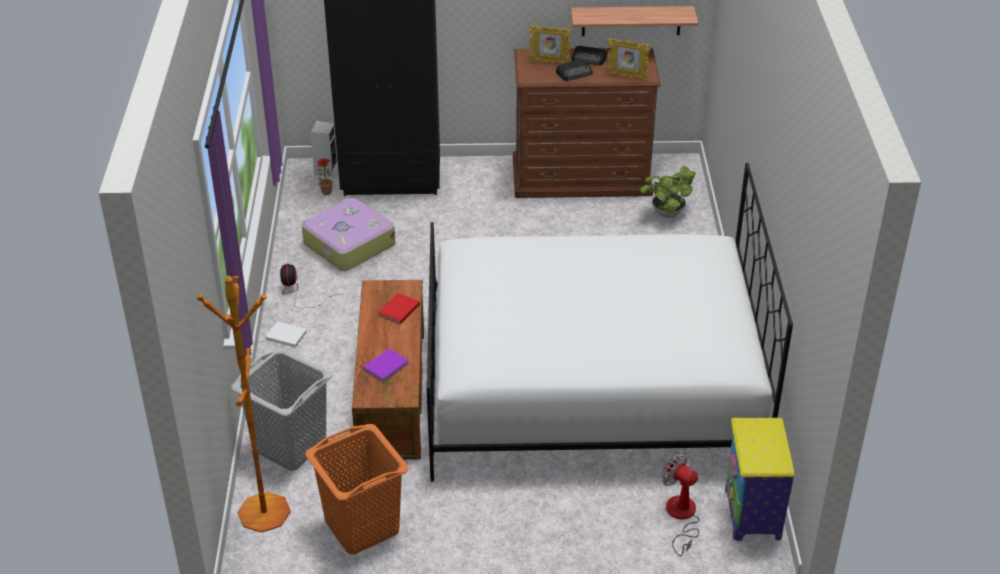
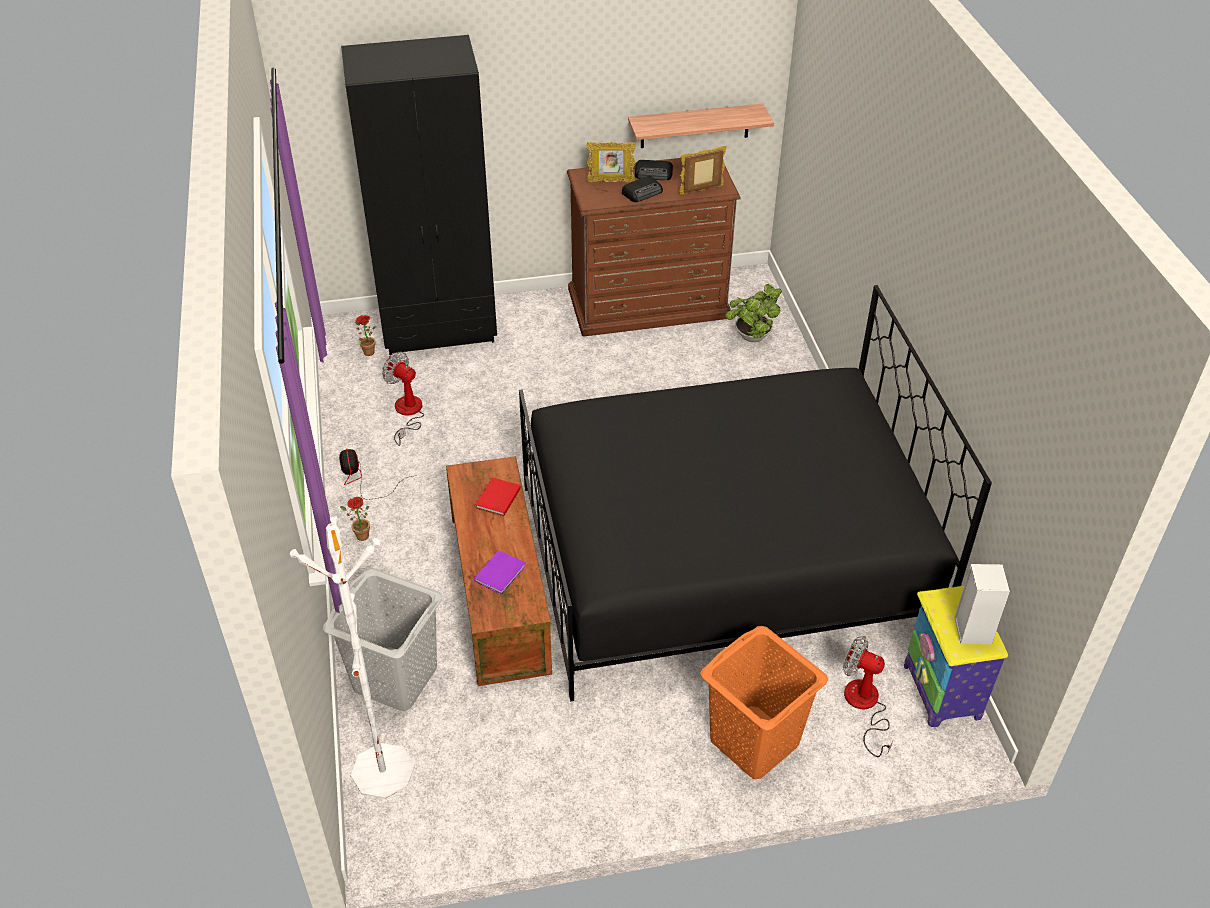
camera: 10 degrees left, 5 degrees up
orange clothes rack [197,276,291,533] -> white clothes rack [290,516,415,799]
white book [266,321,307,348] -> potted plant [340,497,370,541]
suitcase [302,198,396,271] -> fan [382,352,424,446]
orange laundry basket [305,424,409,554] -> orange laundry basket moved to [700,626,828,779]
speaker [310,121,338,177] -> speaker moved to [955,564,1010,644]
white bed [426,163,793,481] -> black bed [519,285,992,701]
picture frame [606,38,650,80] -> picture frame turned 150 degrees clockwise [679,146,727,195]

